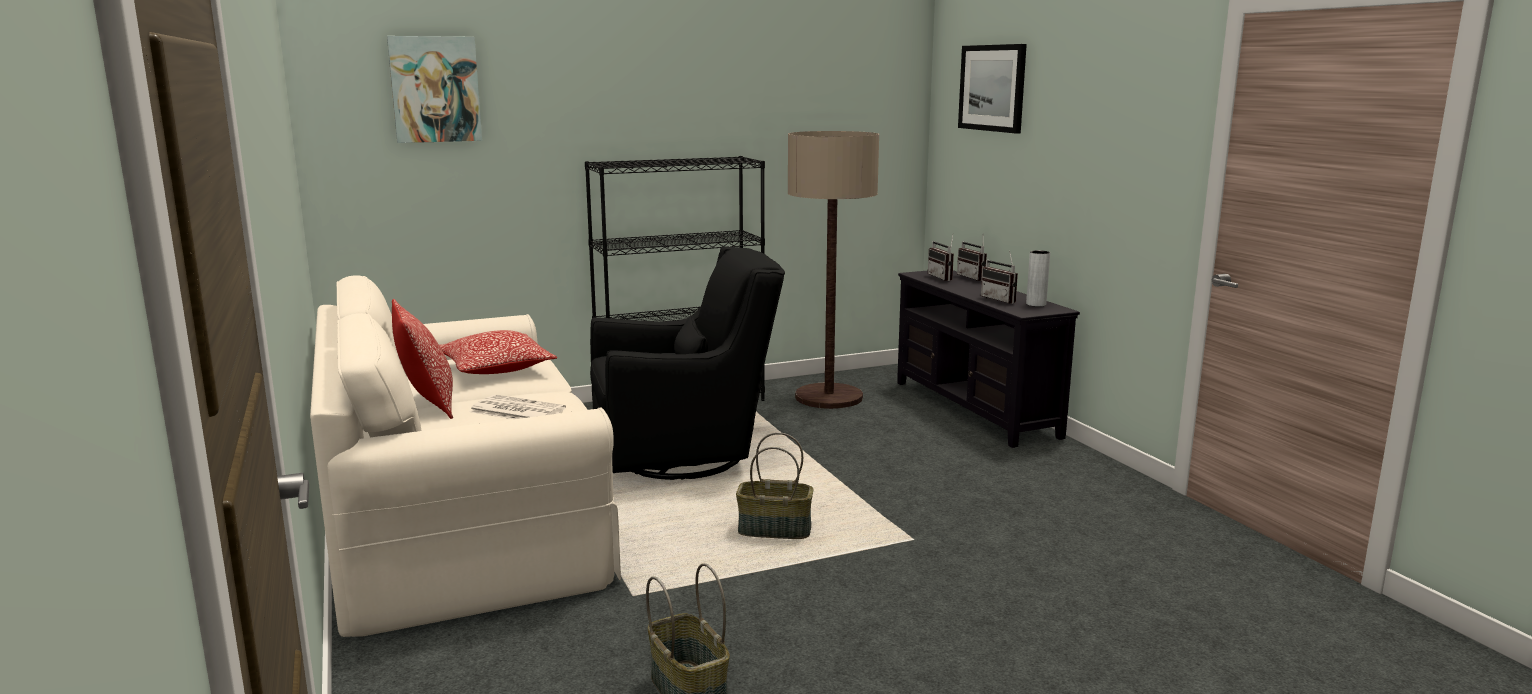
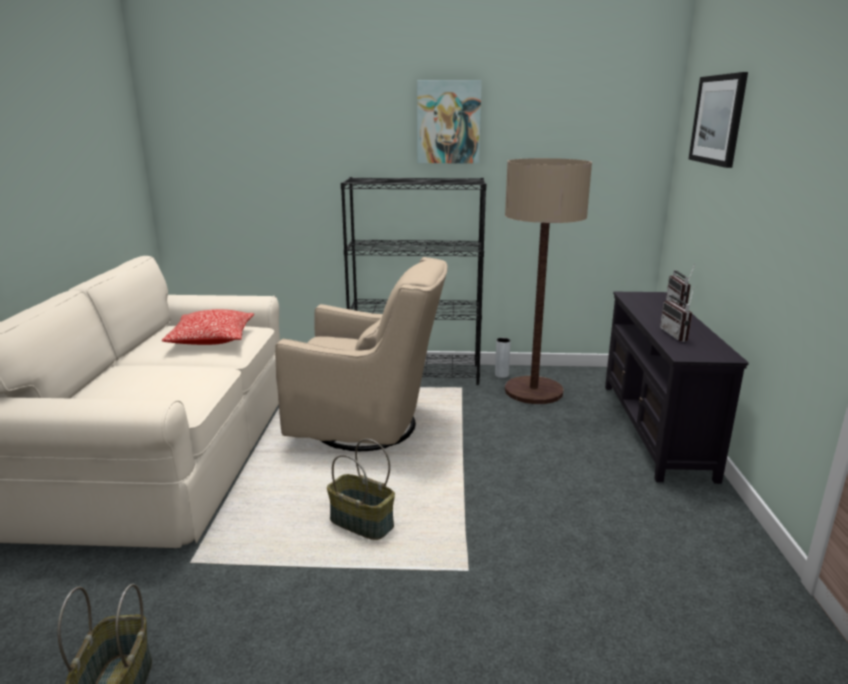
camera: 25 degrees right, 5 degrees up
picture [387,36,482,143] -> picture moved to [417,80,482,163]
pillow [392,299,453,419] -> none
newspaper [469,395,566,419] -> none
black armchair [590,246,785,480] -> beige armchair [275,257,448,451]
radio [928,235,954,281] -> none
grey vase [1026,250,1050,307] -> grey vase moved to [495,338,511,378]

